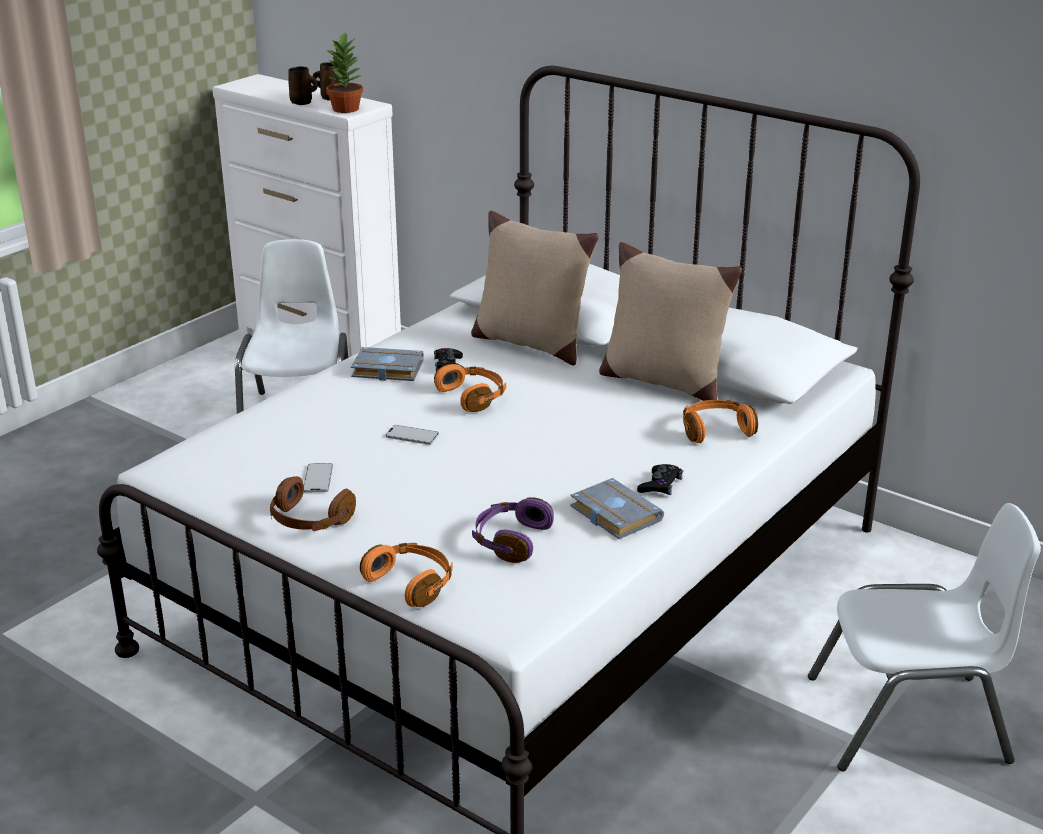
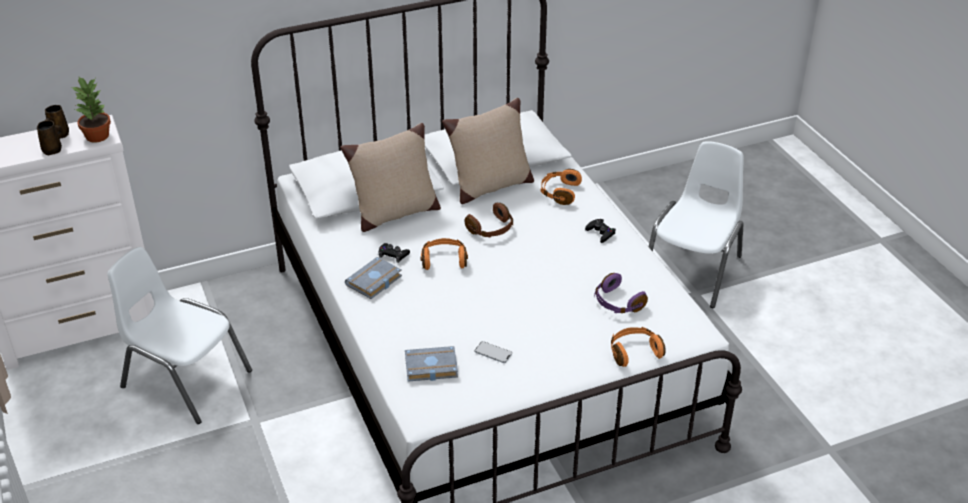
camera: 60 degrees left, 10 degrees up
brown headphones [270,476,356,531] -> brown headphones moved to [465,203,513,237]
phone [386,425,439,445] -> none
grey book [570,478,664,539] -> grey book moved to [405,346,458,382]

